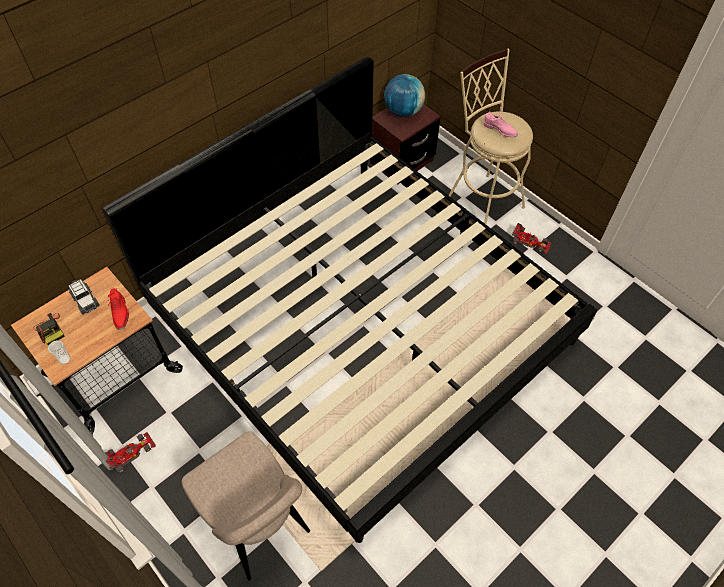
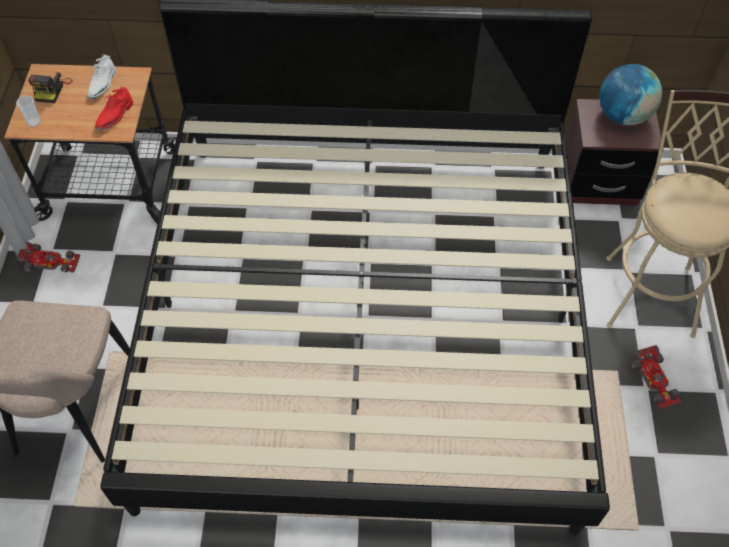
camera: 45 degrees right, 0 degrees up
toy car [69,279,100,314] -> white shoe [88,54,116,99]
pink shoe [483,112,518,137] -> none

